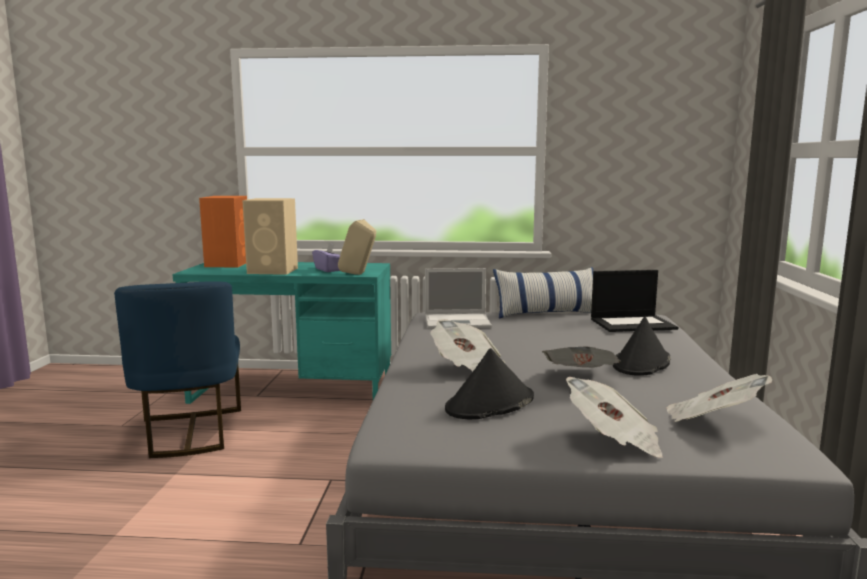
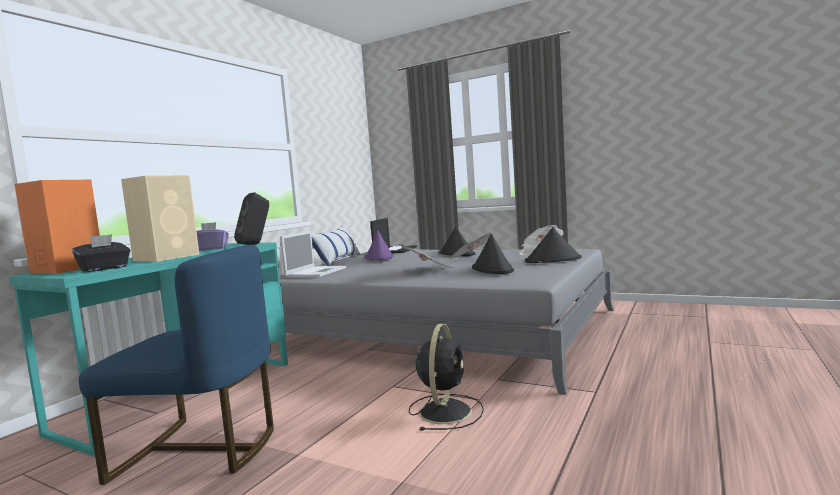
camera: 65 degrees left, 5 degrees down
beige speaker [338,219,376,275] -> black speaker [234,192,269,245]
newspaper [566,377,662,458] -> black hat [525,227,581,263]
none -> black tissue box [72,234,130,272]
none -> purple hat [365,230,394,261]
none -> black fan [409,324,484,431]

